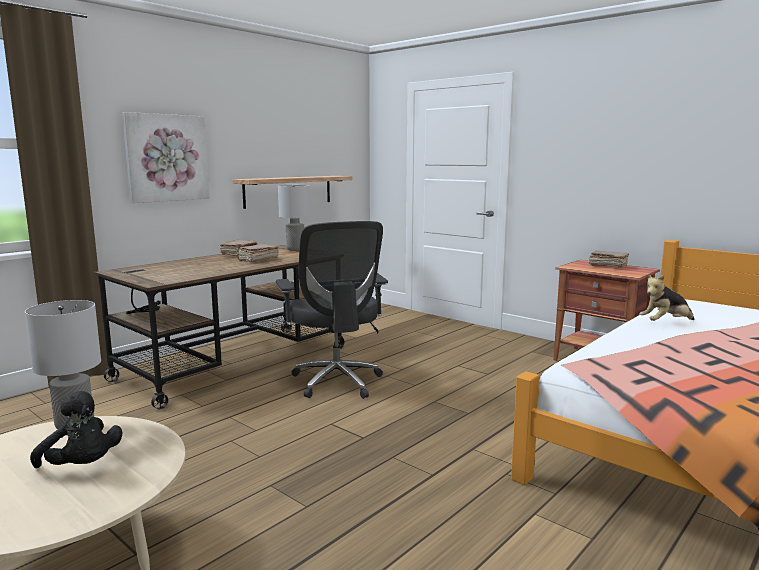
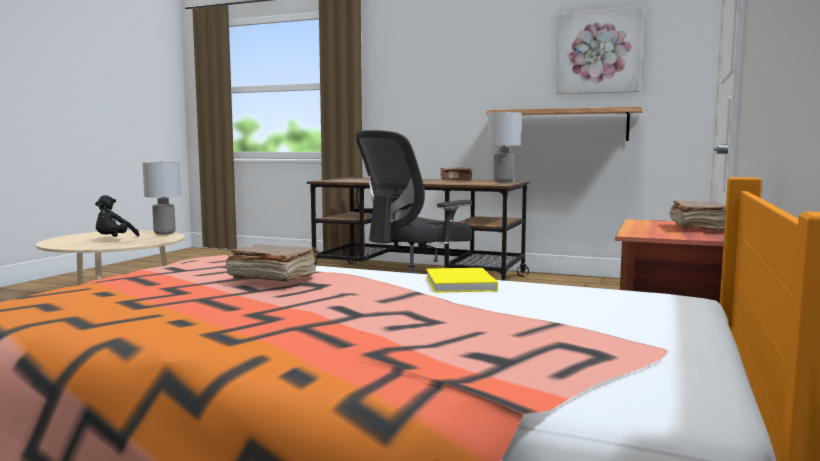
camera: 70 degrees right, 5 degrees down
picture [122,112,210,203] -> picture moved to [556,6,643,94]
brown book [237,244,279,263] -> brown book moved to [226,244,319,282]
plush toy [640,274,694,321] -> yellow book [426,268,498,293]

